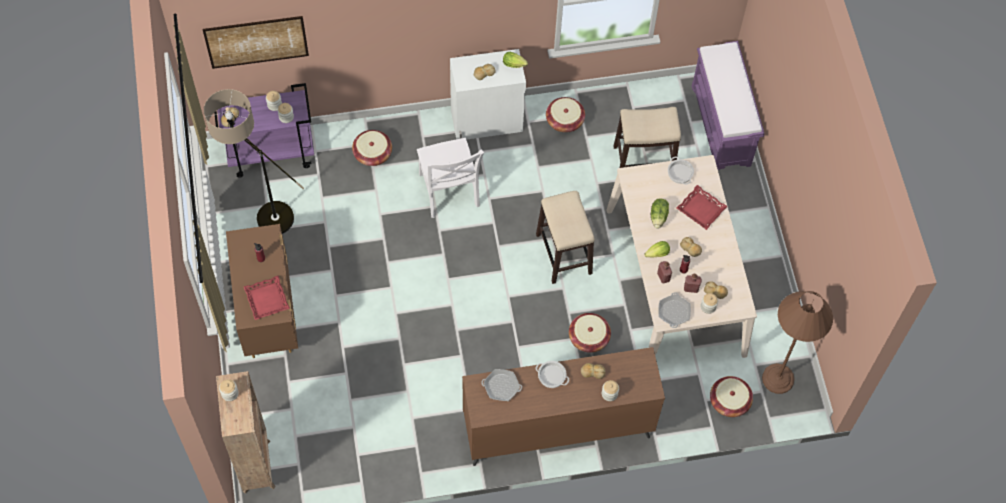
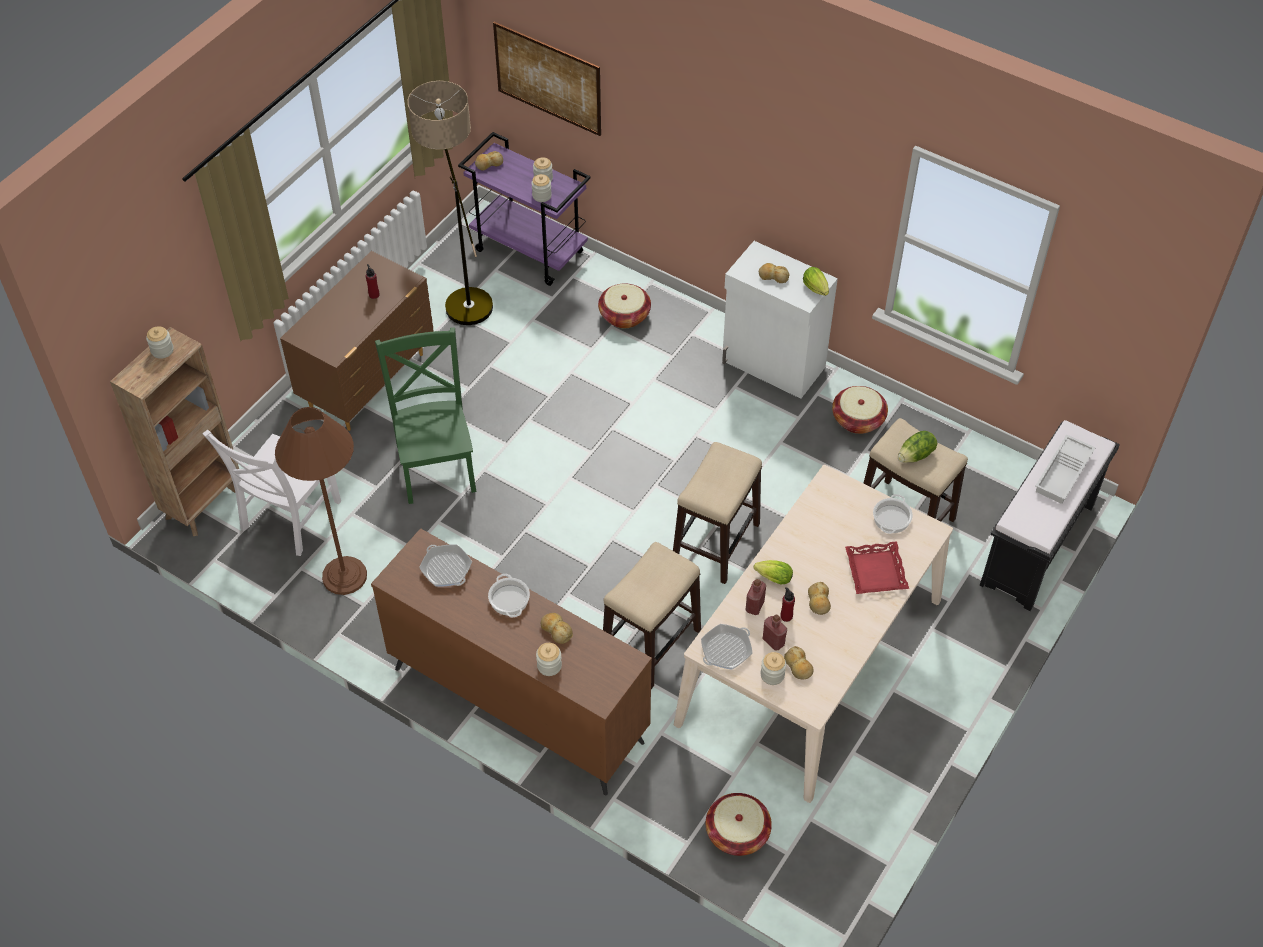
camera: 45 degrees right, 10 degrees down
red tray [244,276,290,320] -> none
white chair [417,138,484,218] -> white chair moved to [202,430,341,556]
basket [569,313,611,353] -> stool [603,542,701,689]
lettuce [651,198,669,229] -> lettuce moved to [898,431,937,463]
purple bench [692,41,765,170] -> black bench [980,420,1120,611]
brown floor lamp [762,291,833,394] -> brown floor lamp moved to [275,407,367,595]
none -> green chair [375,327,477,504]
none -> white tray [1035,434,1096,504]

